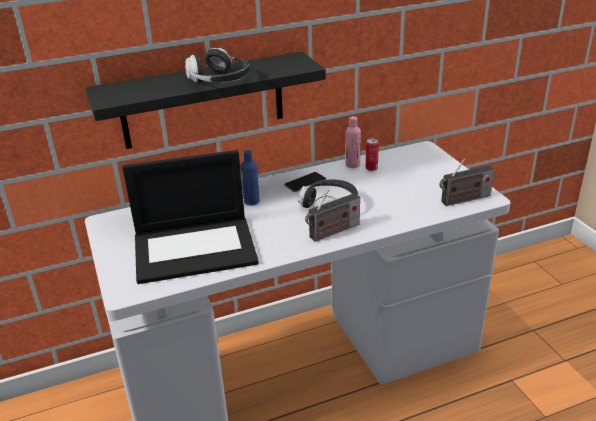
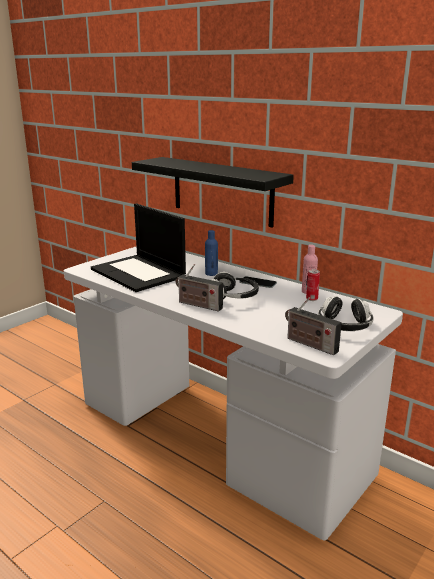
camera: 60 degrees right, 10 degrees down
headphones [185,48,250,82] -> headphones moved to [318,296,374,331]

